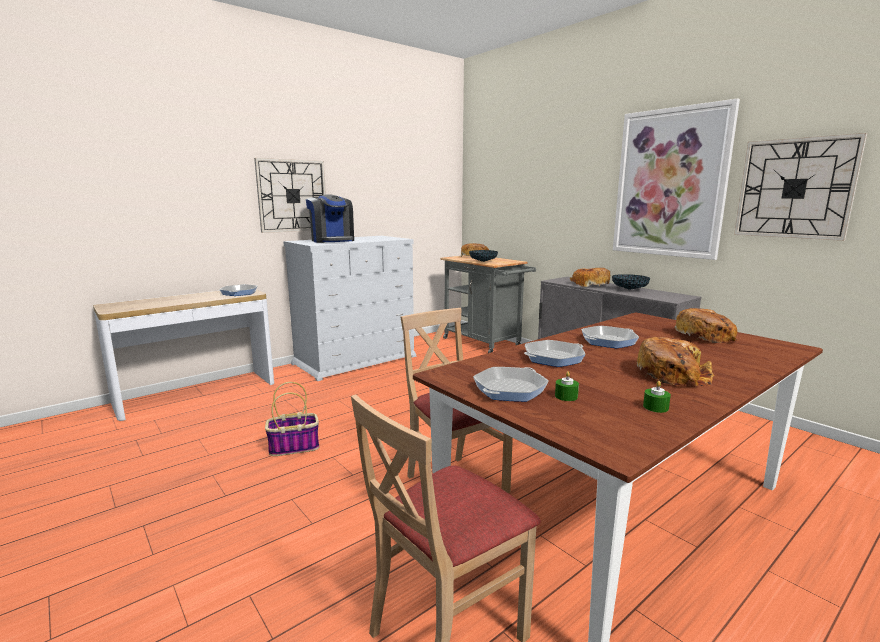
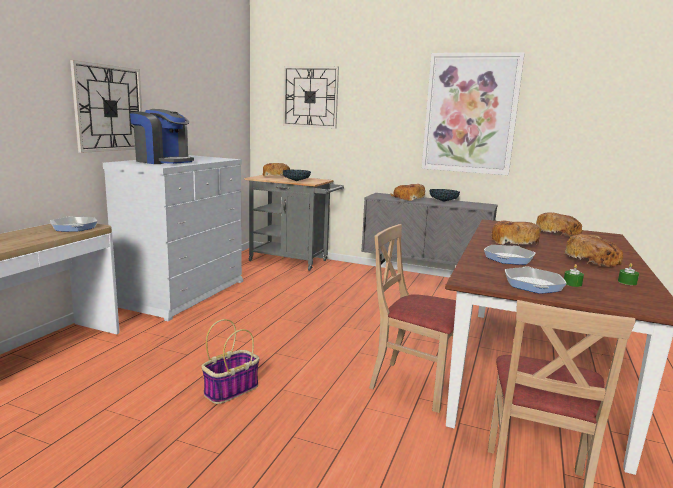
camera: 30 degrees left, 0 degrees up
frying pan [581,326,639,348] -> bread [491,221,541,245]
wall clock [734,133,867,241] -> wall clock moved to [283,66,339,129]

